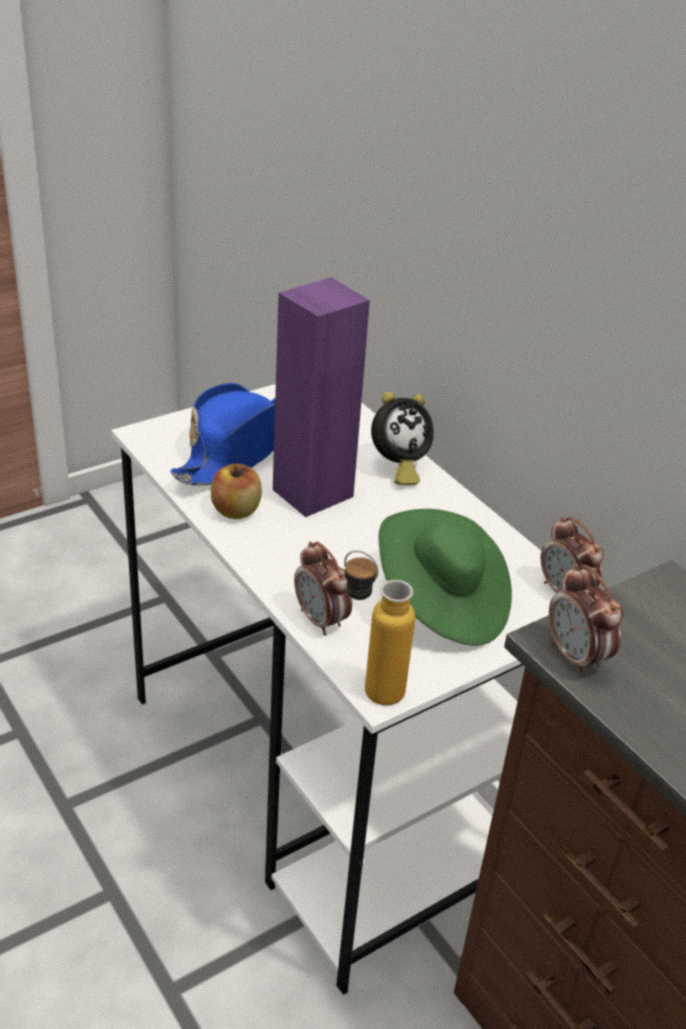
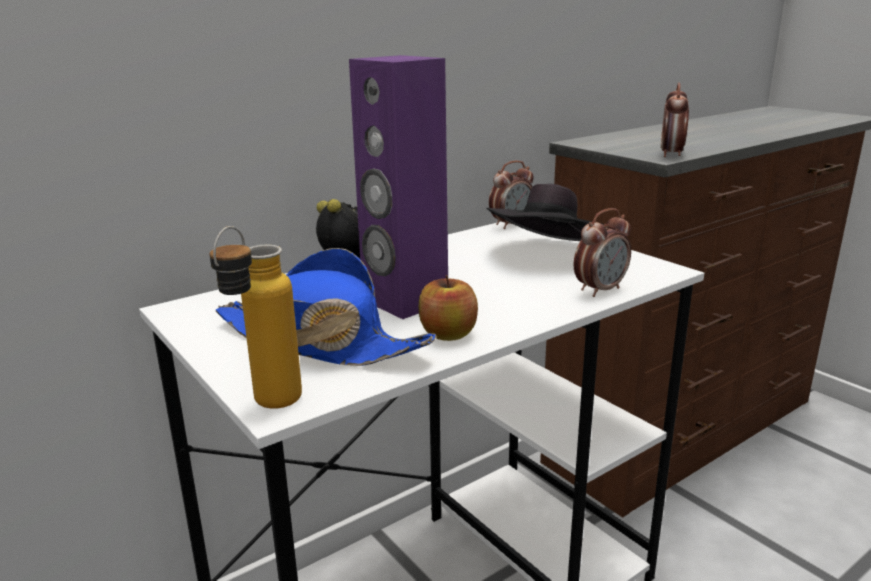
camera: 90 degrees left, 15 degrees down
bottle [344,550,415,705] -> bottle moved to [209,226,302,409]
green hat [378,509,512,646] -> black hat [486,184,604,241]
alarm clock [549,564,623,676] -> alarm clock turned 135 degrees clockwise [661,82,689,157]

